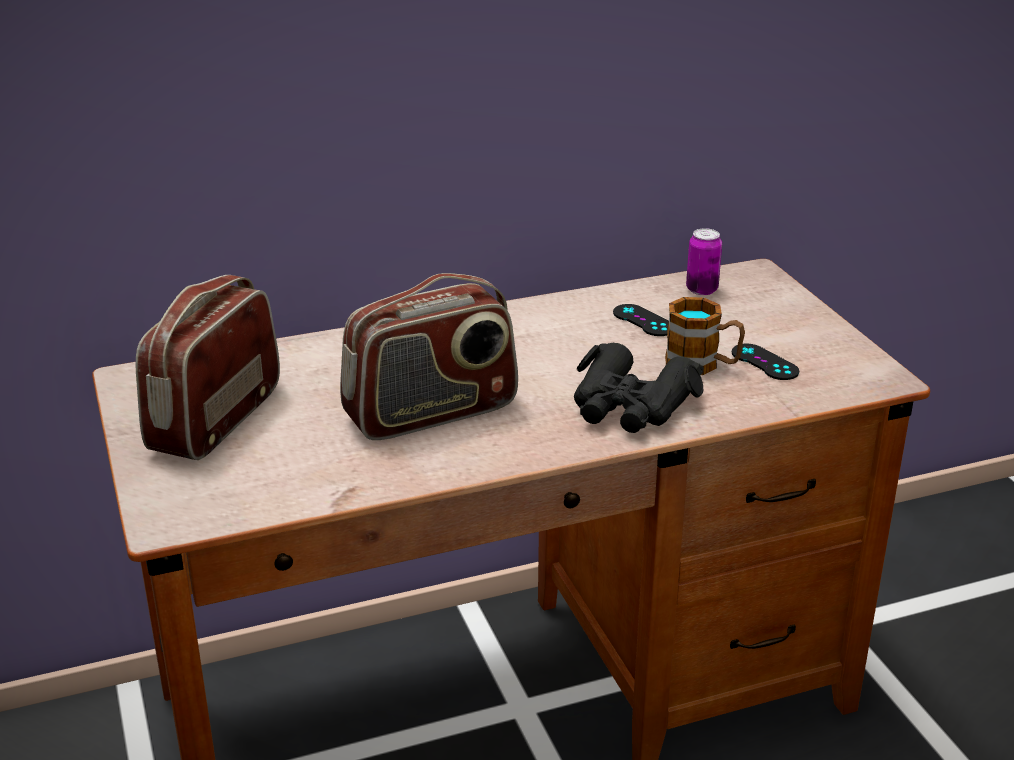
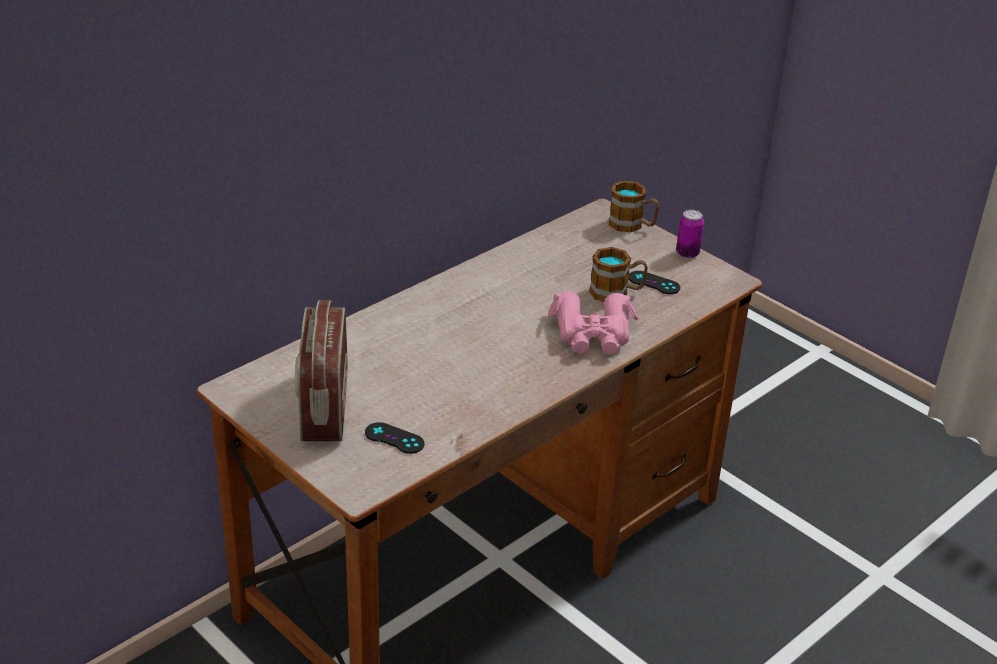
camera: 25 degrees left, 5 degrees up
radio [340,273,518,440] -> none
black binoculars [574,343,704,433] -> pink binoculars [548,291,638,354]
black game controller [613,304,669,336] -> black game controller moved to [365,422,425,454]
can [686,228,722,295] -> can moved to [676,210,704,258]
none -> mug [609,181,659,232]

